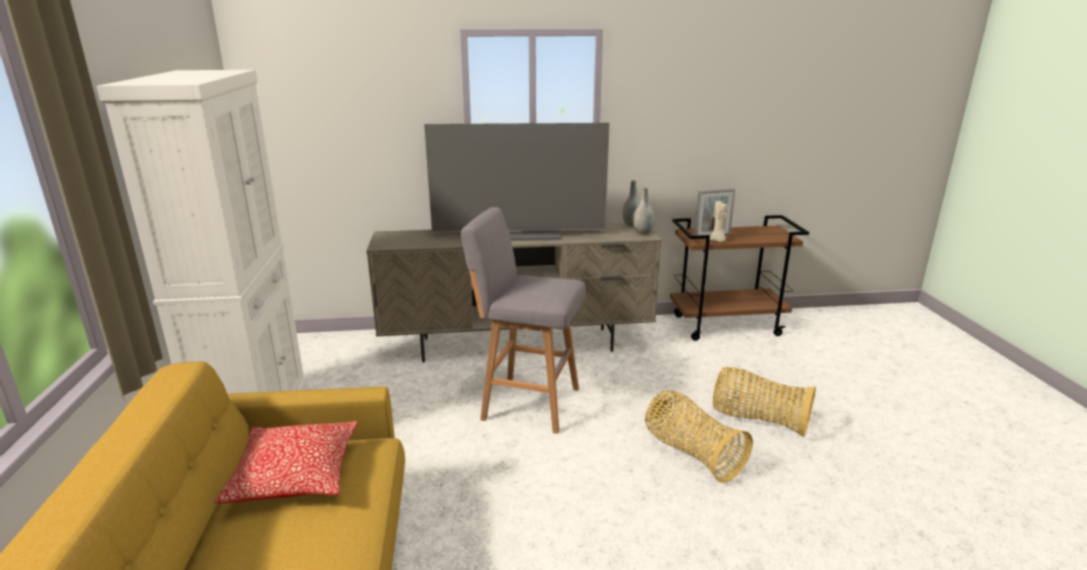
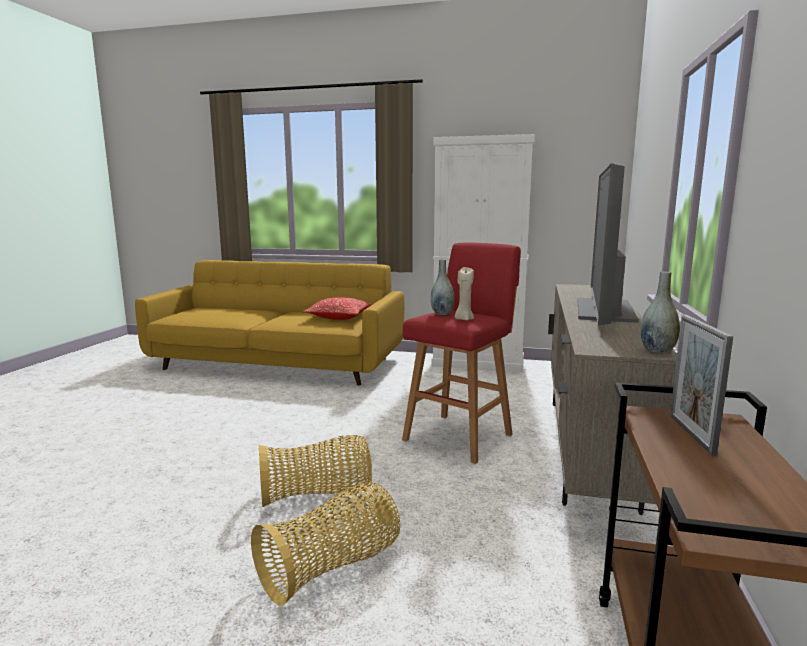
camera: 110 degrees right, 10 degrees down
grey stool [461,207,586,434] -> red stool [402,243,521,464]
grey vase [633,187,654,235] -> grey vase moved to [431,259,455,315]
beige candle [710,201,727,242] -> beige candle moved to [455,267,474,320]

